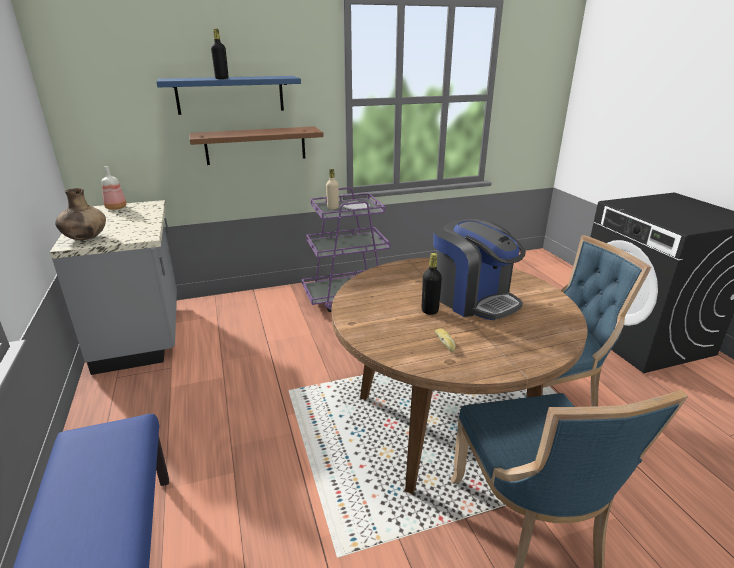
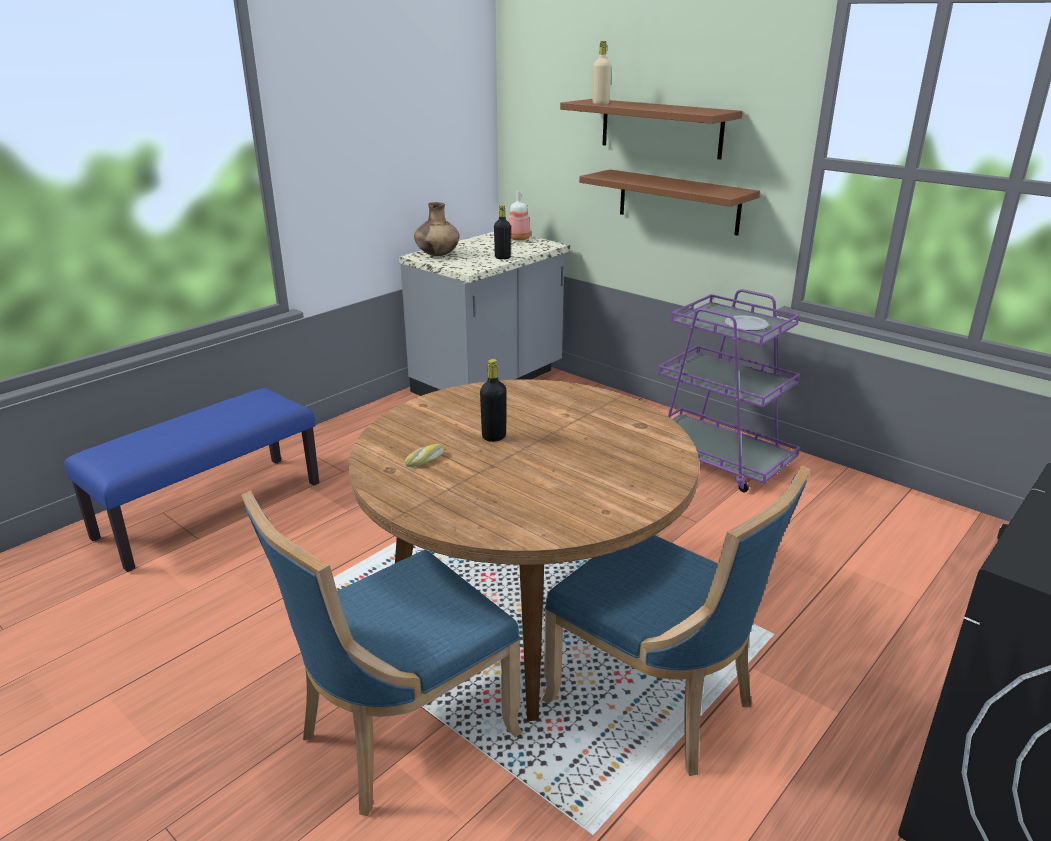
camera: 60 degrees right, 0 degrees up
blue shelf [157,76,301,115] -> brown shelf [560,99,743,160]
black bottle [211,28,229,79] -> black bottle moved to [494,205,511,259]
beige bottle [326,169,339,209] -> beige bottle moved to [592,41,612,104]
coffee machine [433,219,526,320] -> none

